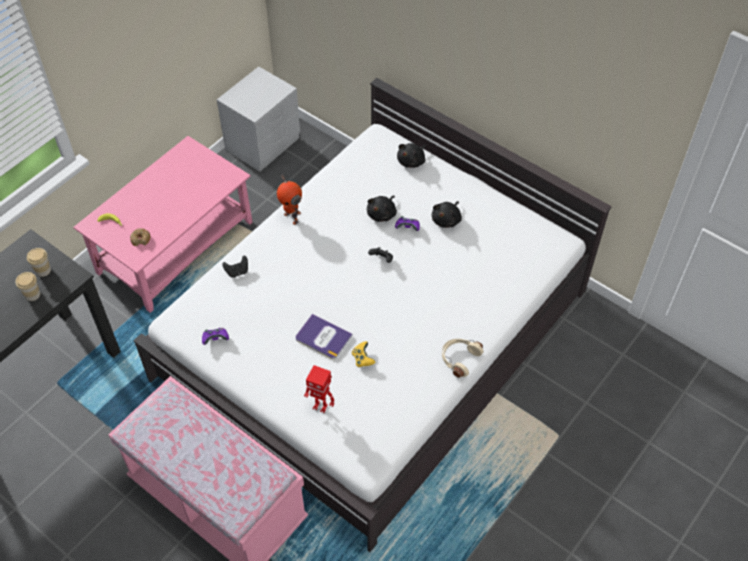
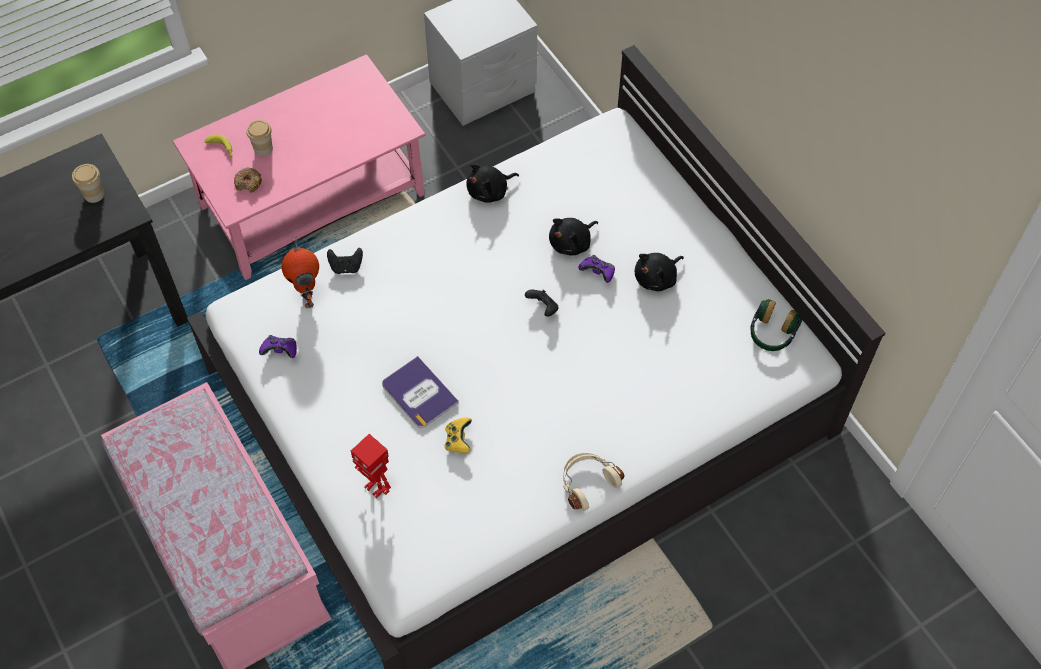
camera: 20 degrees right, 5 degrees up
cup [15,272,40,301] -> cup moved to [246,120,273,156]
toy robot [277,176,302,225] -> toy robot moved to [282,237,319,308]
black plush toy [397,143,426,168] -> black plush toy moved to [466,164,519,203]
none -> headphones [750,299,803,351]

